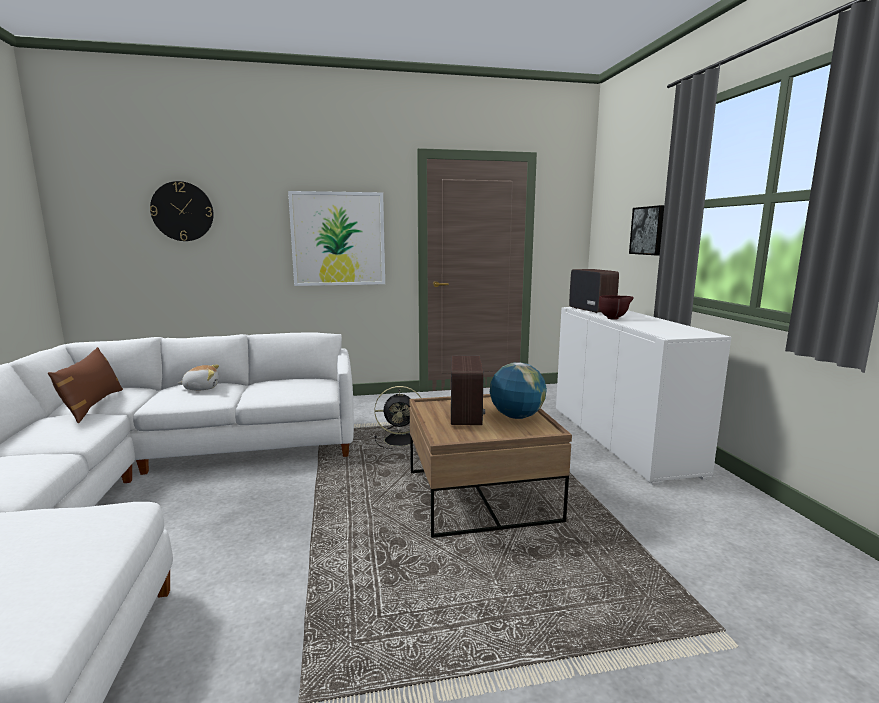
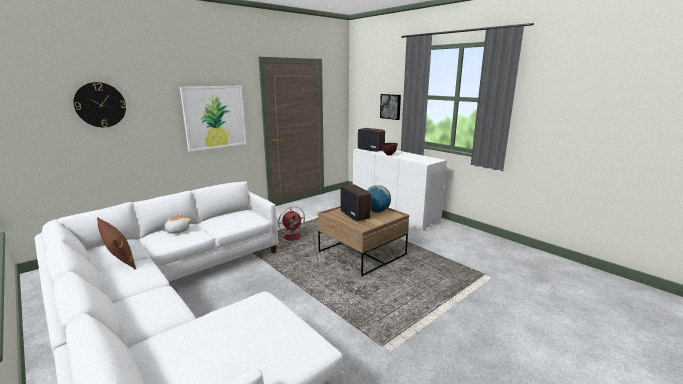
camera: 30 degrees left, 5 degrees up
black fan [374,386,421,449] -> red fan [278,206,305,243]

